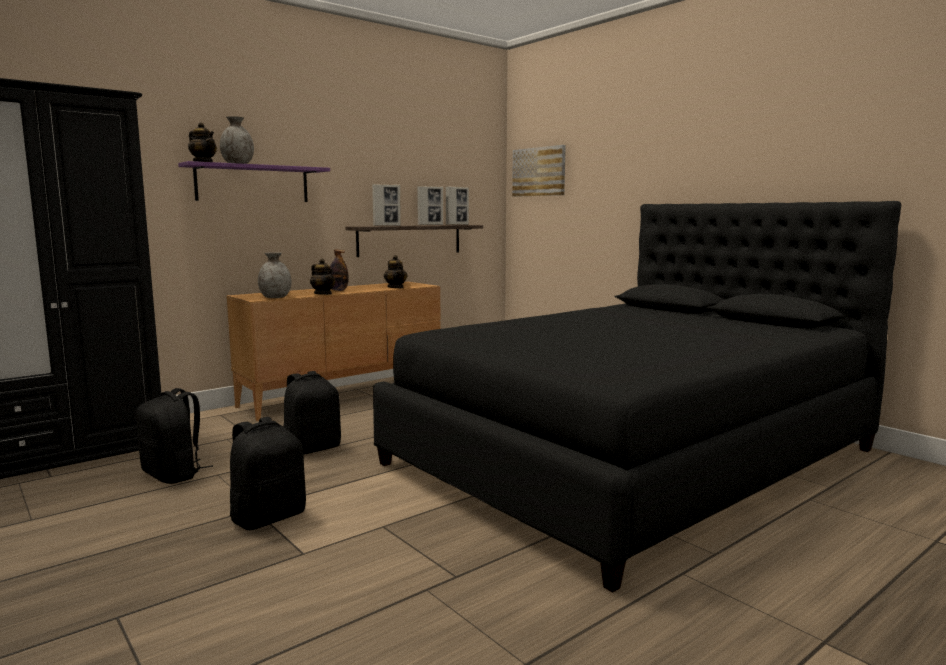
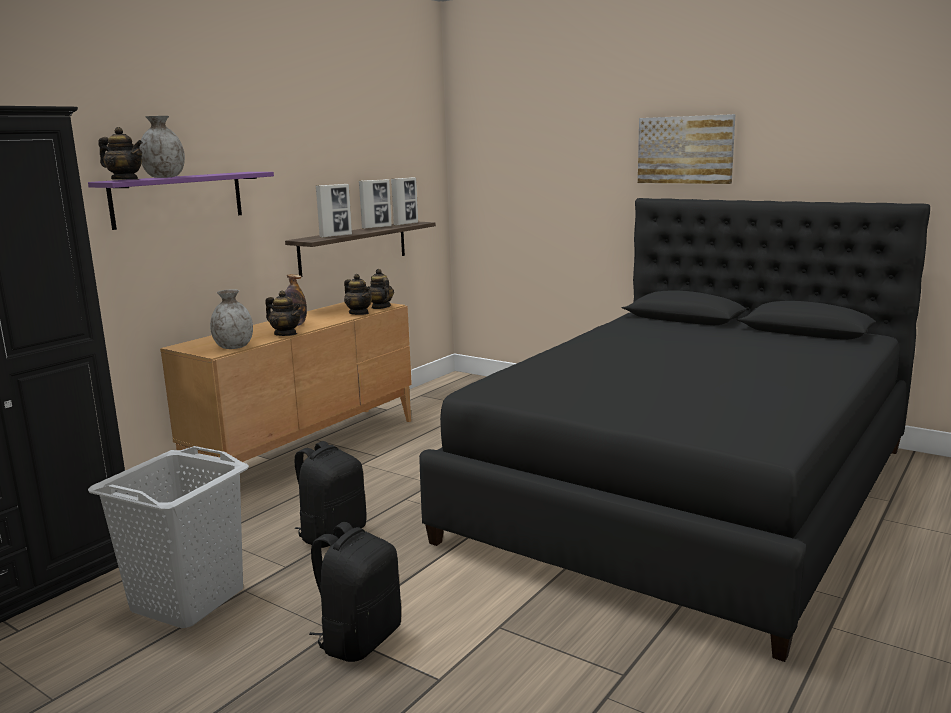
camera: 15 degrees left, 5 degrees up
black backpack [136,388,213,484] -> grey laundry basket [88,446,249,628]
picture [512,145,566,197] -> picture moved to [638,114,735,184]
none -> teapot [368,269,394,309]

